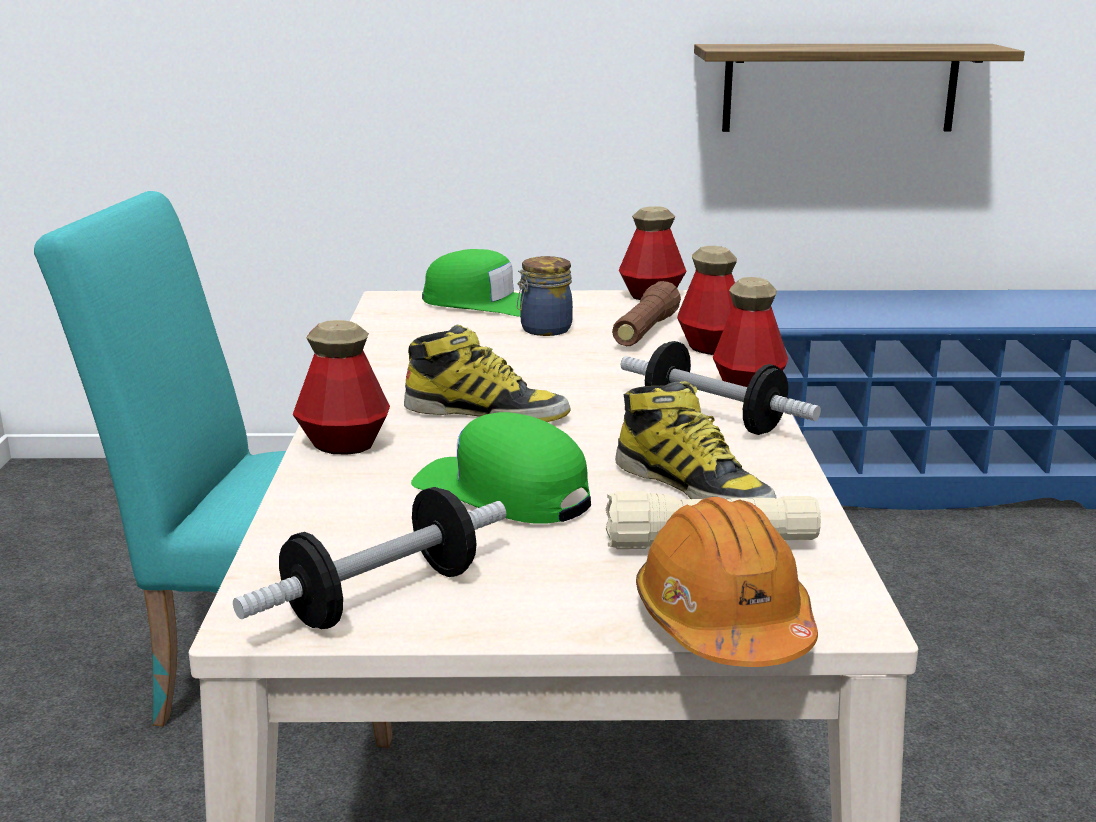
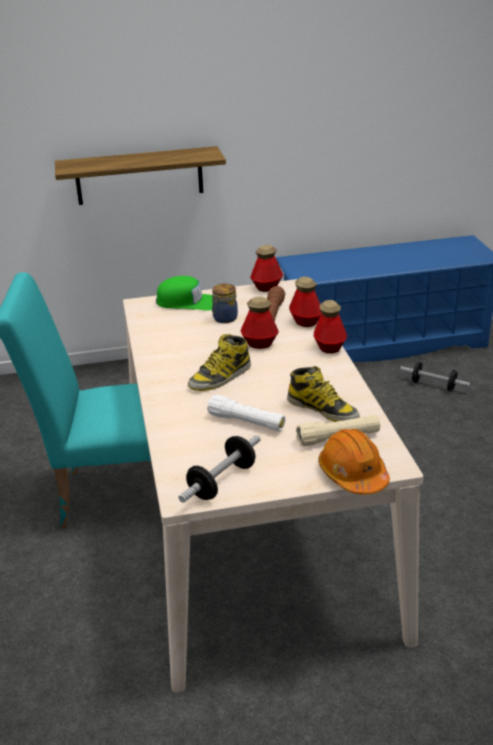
camera: 10 degrees left, 10 degrees up
bottle [293,320,390,455] -> bottle moved to [240,297,279,349]
boot [404,324,571,422] -> boot turned 135 degrees clockwise [188,334,251,391]
green cap [411,412,591,524] -> white flashlight [207,394,285,431]
dumbbell [621,341,821,435] -> dumbbell moved to [400,362,470,391]
shelf [694,44,1025,132] -> shelf moved to [55,146,226,205]

